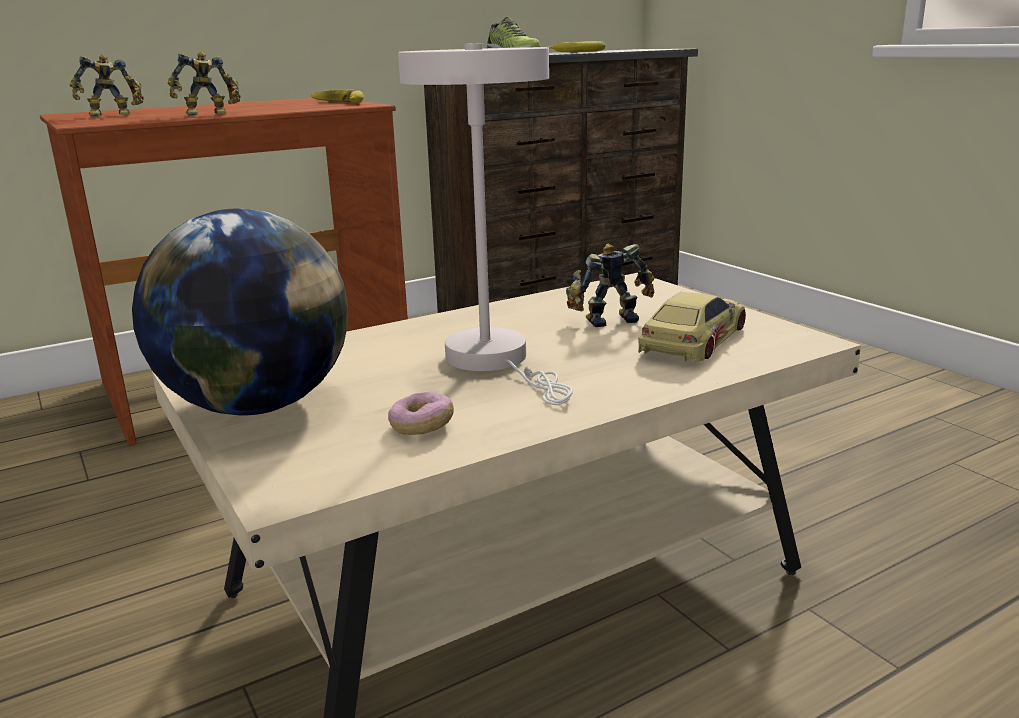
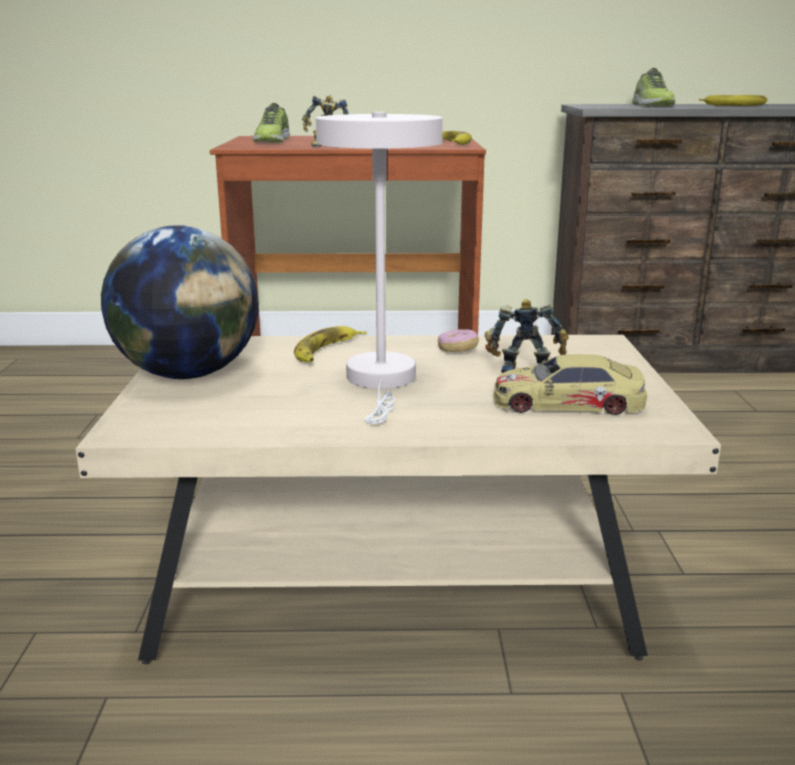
camera: 30 degrees right, 0 degrees up
toy robot [70,55,144,117] -> shoe [253,103,290,142]
donut [388,392,454,435] -> donut moved to [438,329,479,352]
toy car [638,292,746,362] -> toy car turned 150 degrees counterclockwise [493,354,647,415]
none -> banana [294,326,367,362]

